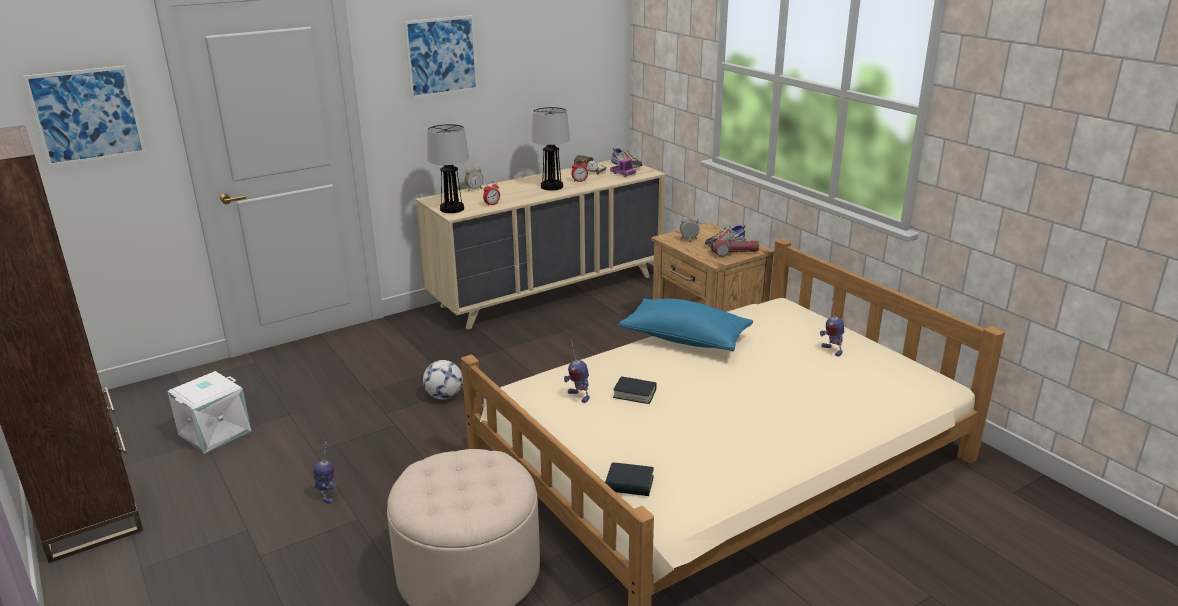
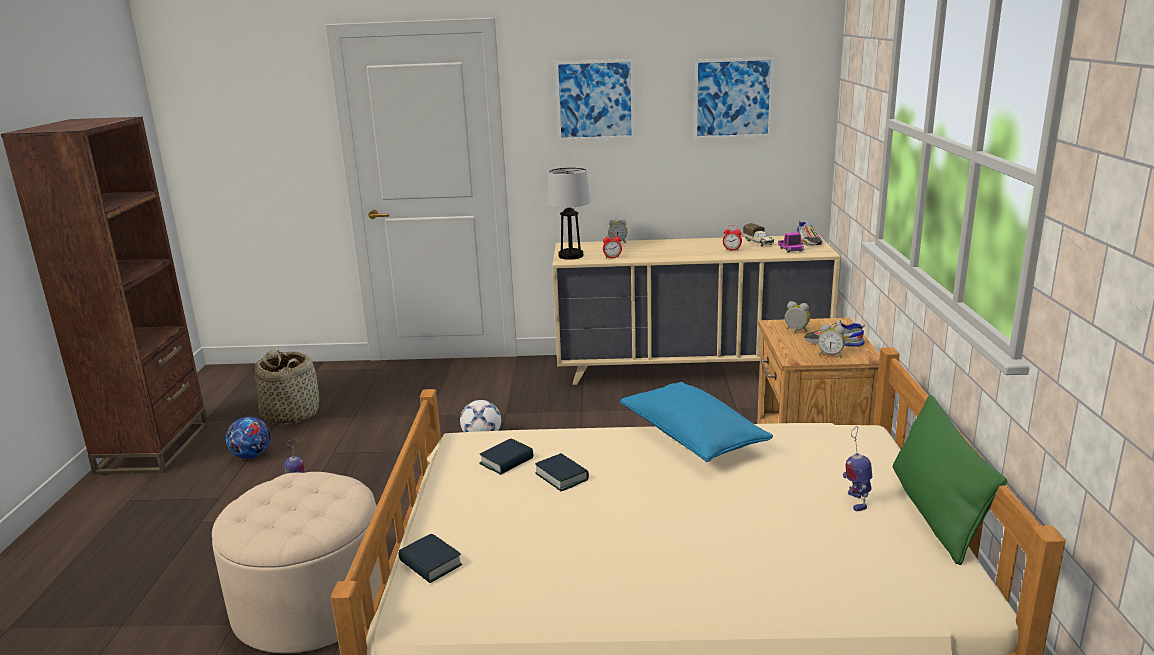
camera: 35 degrees right, 5 degrees down
picture [23,65,146,167] -> picture moved to [694,57,774,139]
white storage box [168,371,251,454] -> basket [255,350,319,425]
table lamp [532,107,570,191] -> none
toy robot [564,339,590,403] -> book [479,438,533,475]
flashlight [711,239,759,257] -> alarm clock [818,324,845,358]
none -> football [226,417,271,459]
none -> green pillow [893,395,1007,565]

